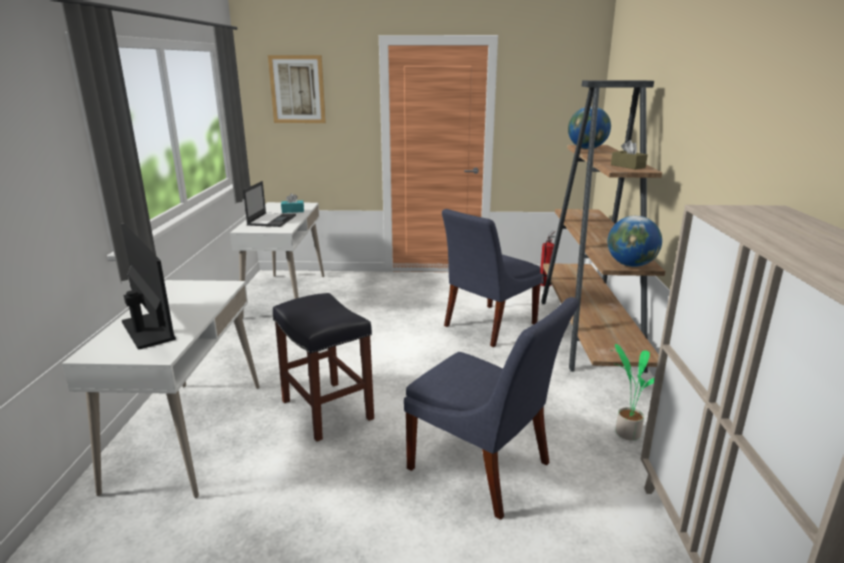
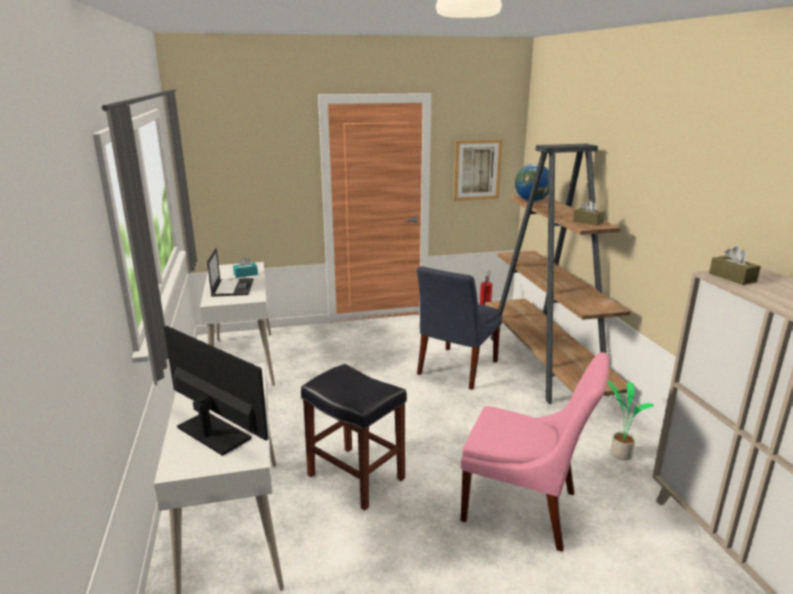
camera: 15 degrees left, 0 degrees up
picture [268,55,326,123] -> picture moved to [453,139,503,201]
blue chair [404,297,579,520] -> pink chair [460,352,609,552]
globe [608,216,662,267] -> none
none -> brown tissue box [709,246,761,285]

